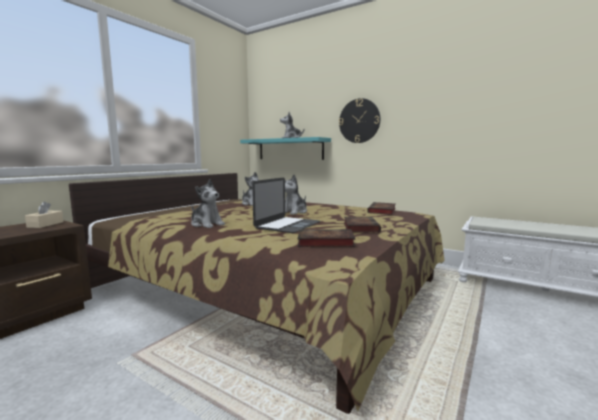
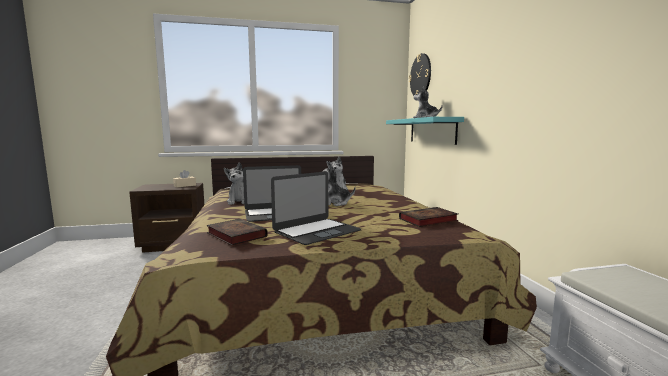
camera: 45 degrees right, 0 degrees up
wall clock [339,98,380,143] -> wall clock moved to [409,53,431,96]
book [344,217,381,232] -> laptop [271,171,361,245]

